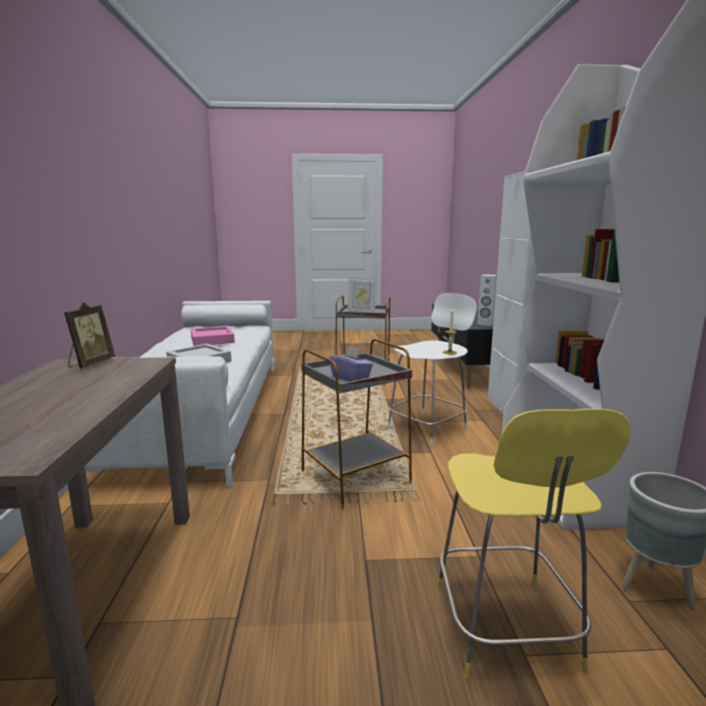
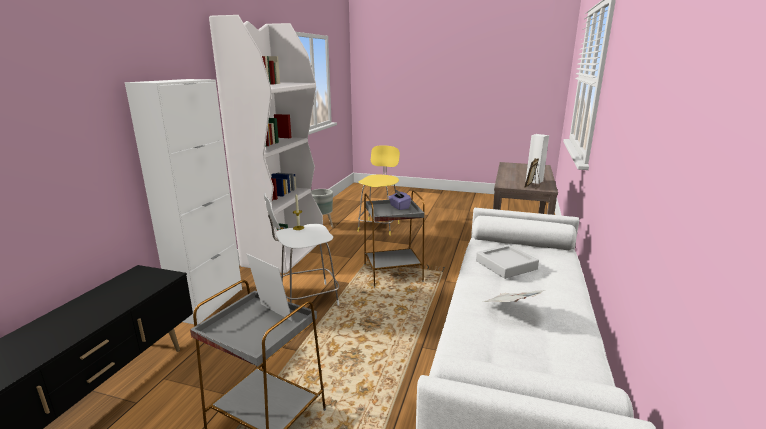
camera: 160 degrees left, 5 degrees up
pink tray [191,326,235,346] -> newspaper [482,290,546,302]
white speaker [477,274,497,326] -> white speaker moved to [526,134,549,184]

